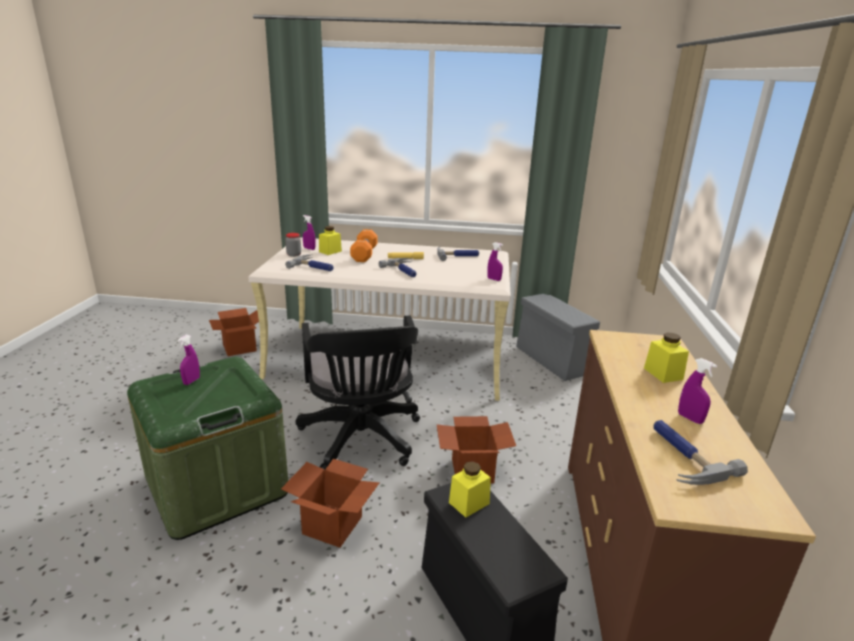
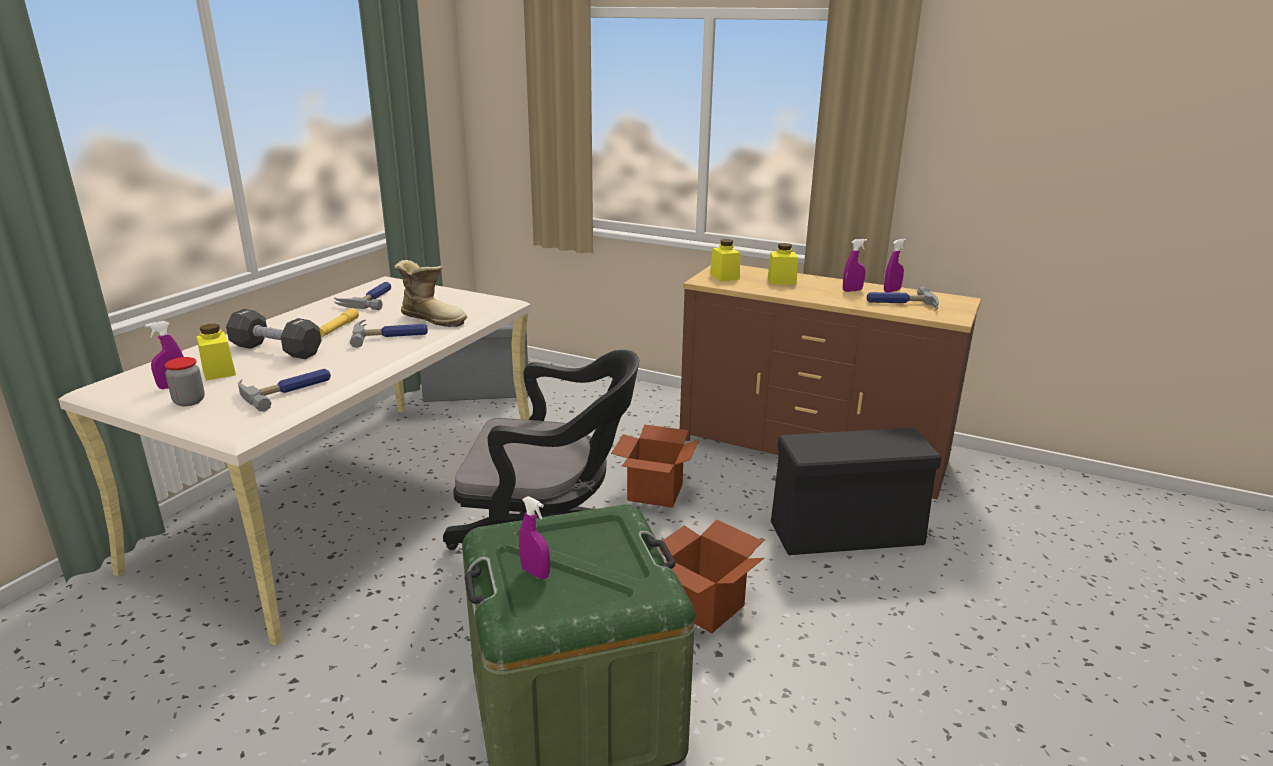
camera: 70 degrees left, 0 degrees up
cardboard box [209,308,259,356] -> none
orange dumbbell [350,229,377,262] -> black dumbbell [226,309,321,359]
yellow jar [449,461,491,518] -> yellow jar moved to [710,239,740,281]
purple spray bottle [487,242,503,281] -> purple spray bottle moved to [884,239,906,293]
none -> boot [394,260,467,327]

